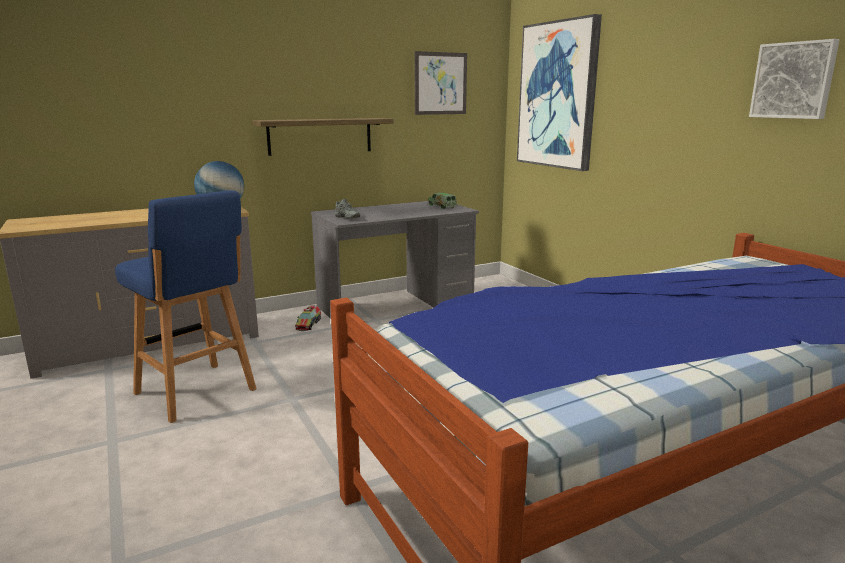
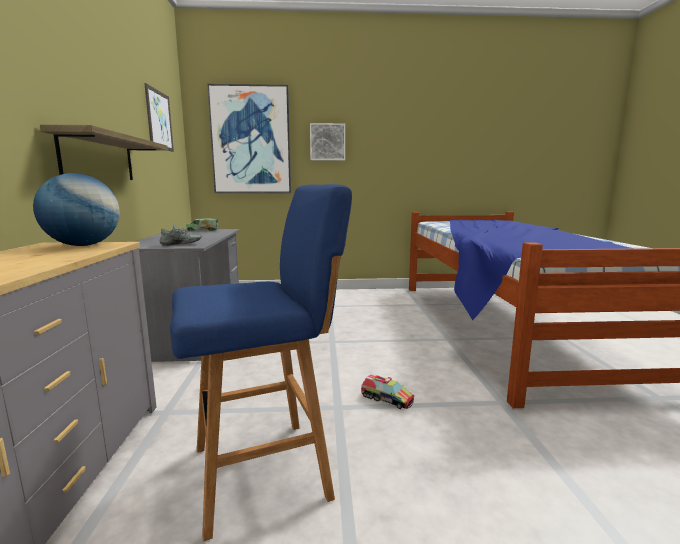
camera: 65 degrees left, 5 degrees down
toy truck [295,305,321,331] -> toy truck moved to [361,374,414,409]
picture [749,39,840,119] -> picture moved to [310,123,345,160]

